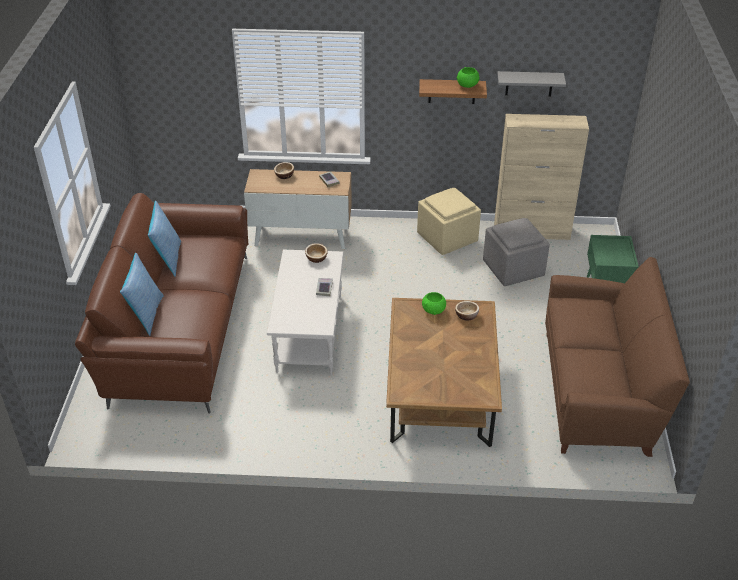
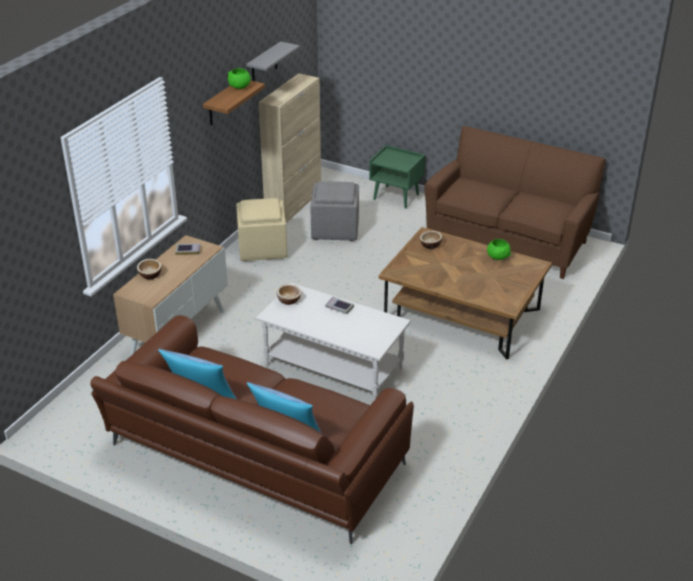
camera: 65 degrees left, 5 degrees down
green bowl [422,292,446,315] -> green bowl moved to [487,239,511,260]

